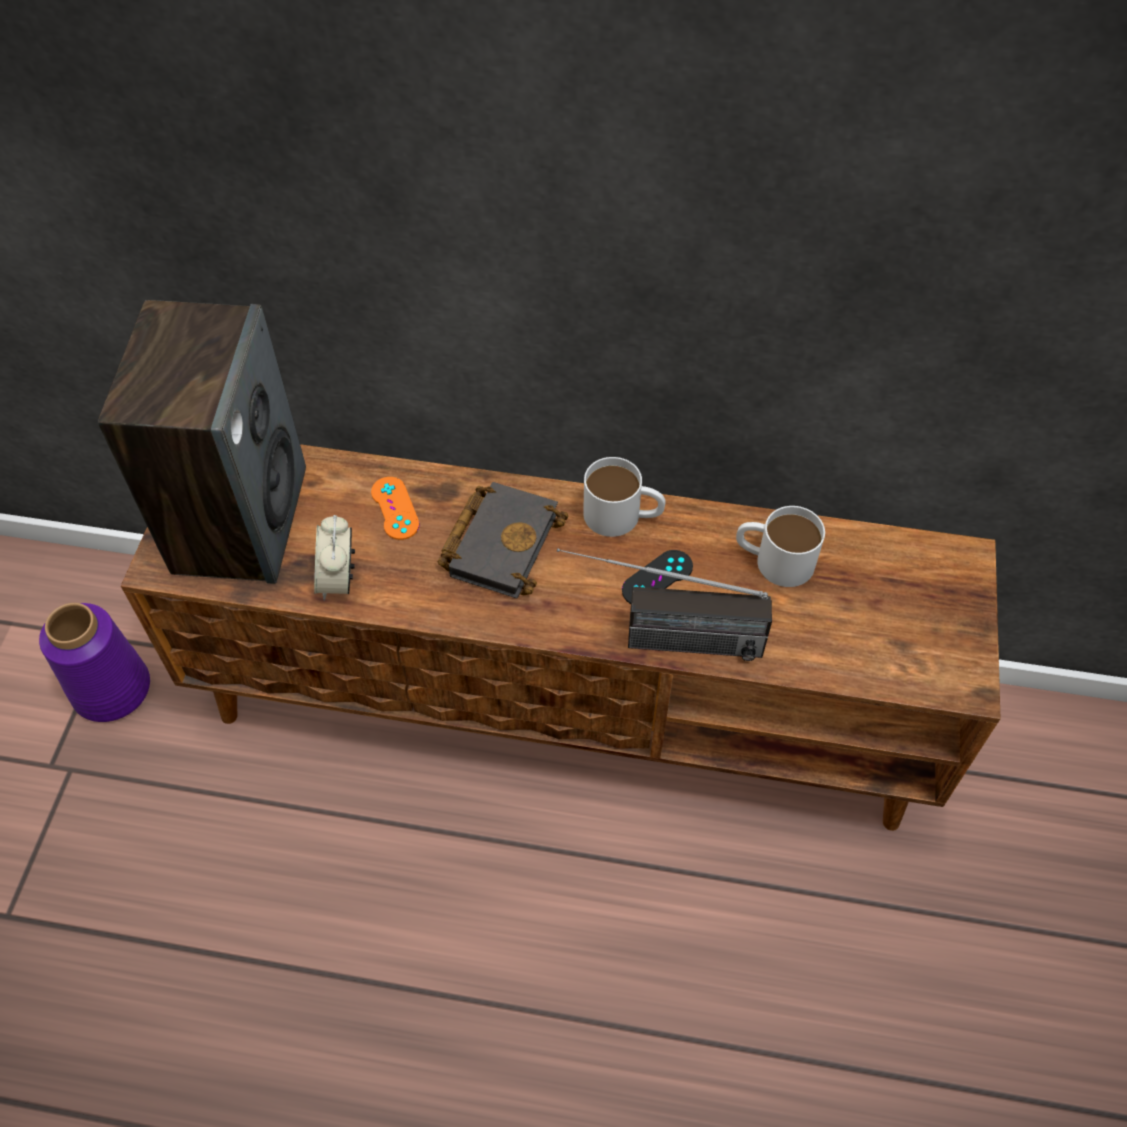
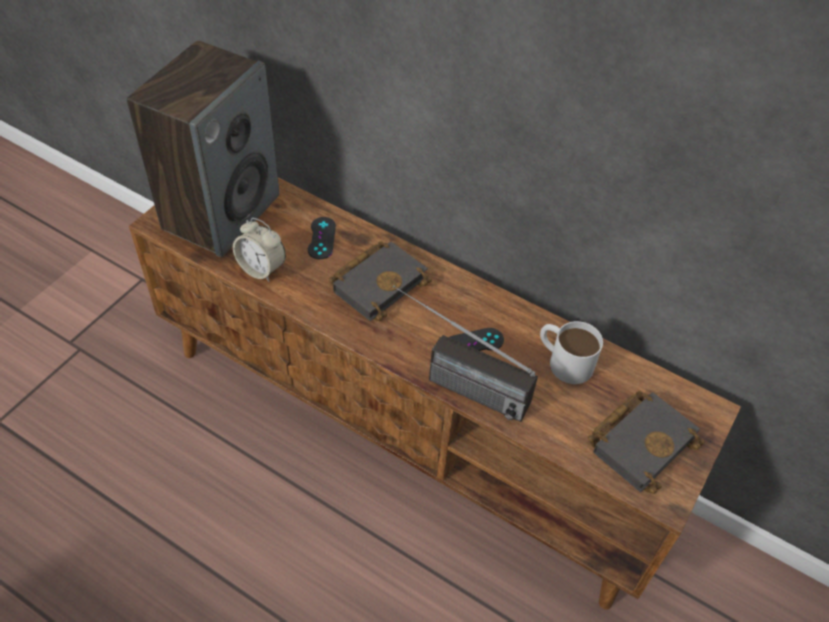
camera: 20 degrees right, 5 degrees down
purple vase [39,603,150,722] -> none
alarm clock [314,515,355,601] -> alarm clock turned 75 degrees counterclockwise [233,218,286,281]
orange game controller [371,477,420,540] -> black game controller [308,217,336,259]
white mug [583,457,666,537] -> none
none -> black book [588,390,705,494]

